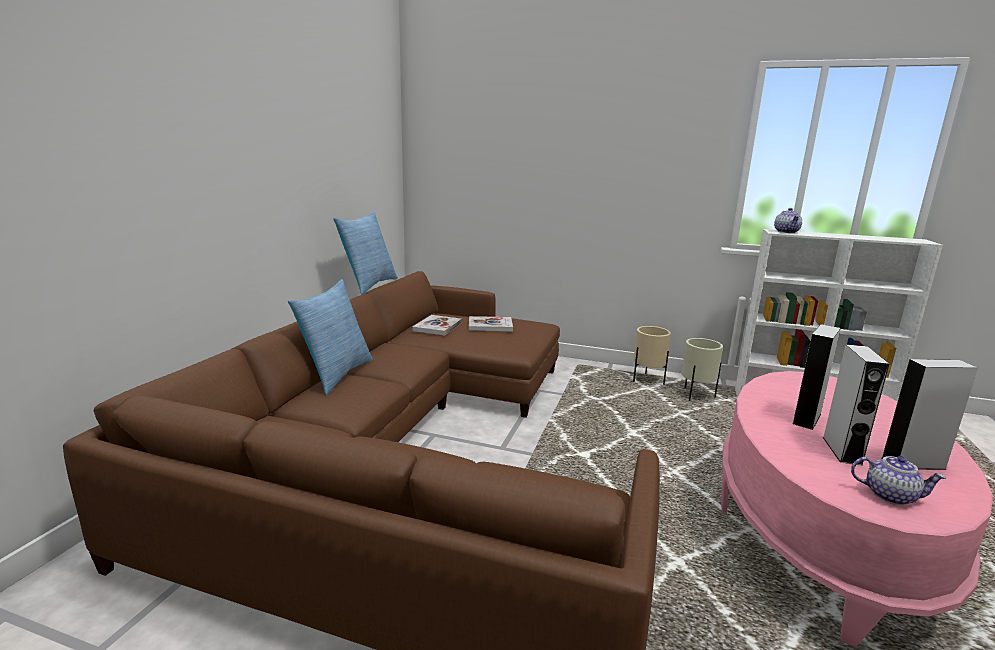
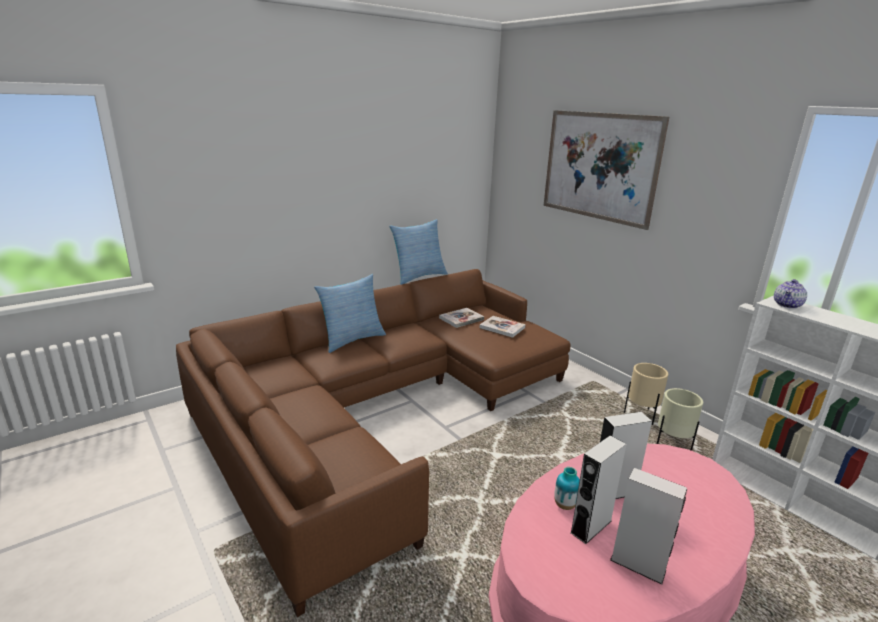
camera: 35 degrees right, 5 degrees up
teapot [851,456,946,505] -> none
none -> picture [544,110,669,230]
none -> vase [554,467,580,510]

